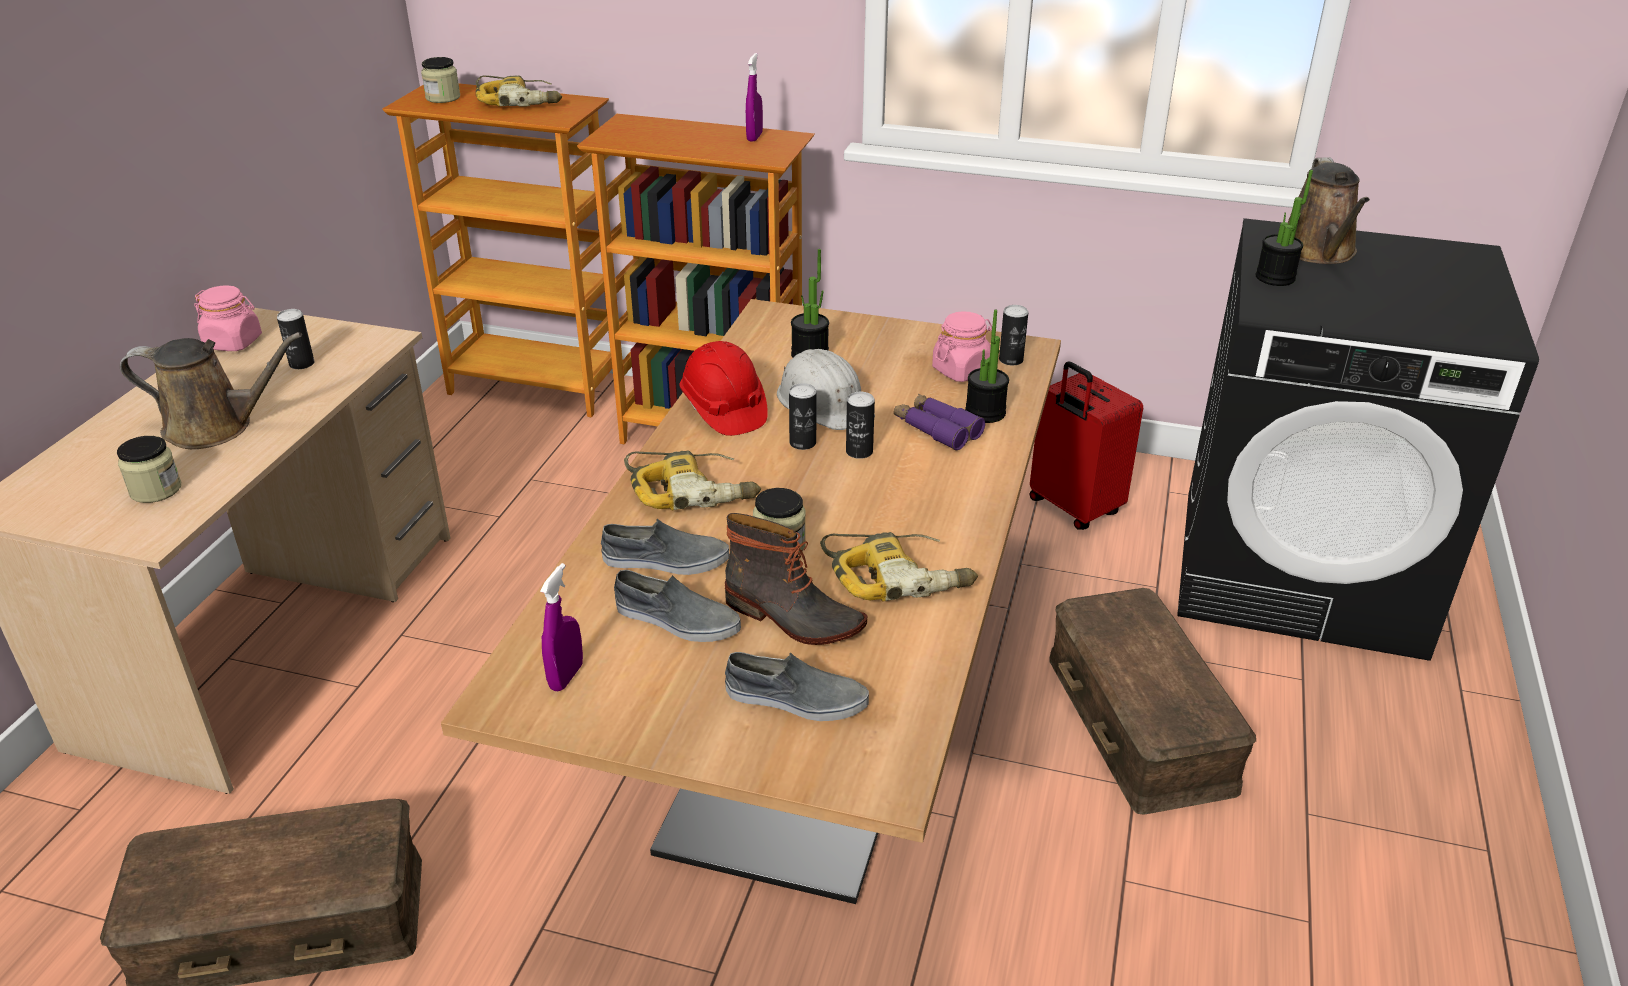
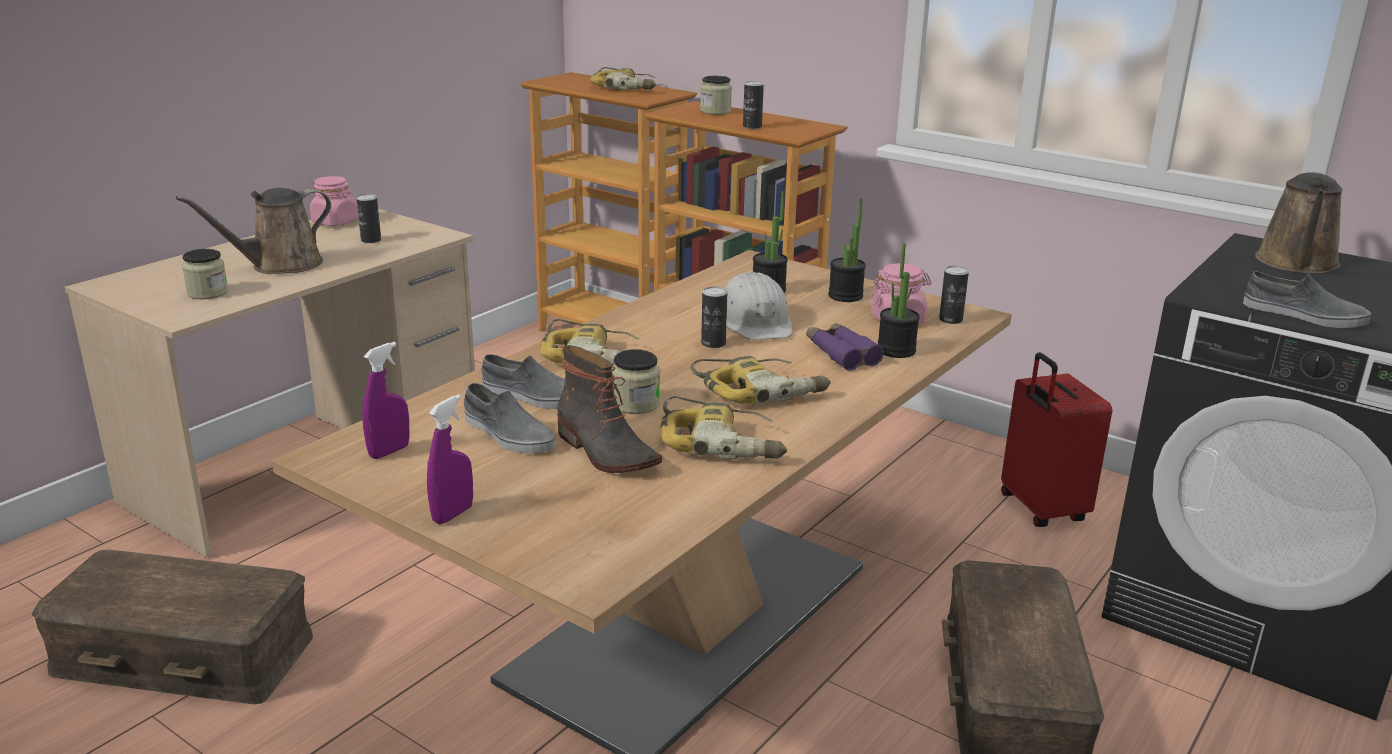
camera: 20 degrees right, 10 degrees down
brown watering can [120,332,302,449] -> brown watering can turned 120 degrees clockwise [176,188,331,274]
jar [421,57,460,103] -> jar moved to [700,76,732,115]
red hard hat [679,341,768,436] -> none
grey shoe [725,652,869,721] -> grey shoe moved to [1243,271,1371,328]
purple spray bottle [746,53,763,141] -> purple spray bottle moved to [427,395,473,524]
can [846,392,875,459] -> can moved to [743,81,764,129]
potted plant [1256,170,1313,286] -> potted plant moved to [828,198,866,302]
none -> power drill [690,356,831,404]

